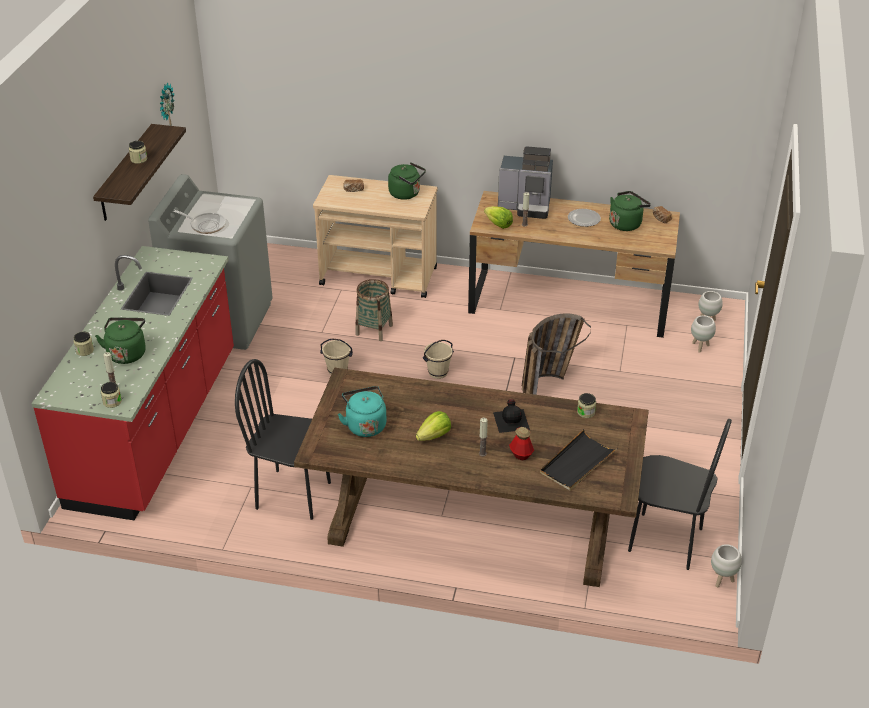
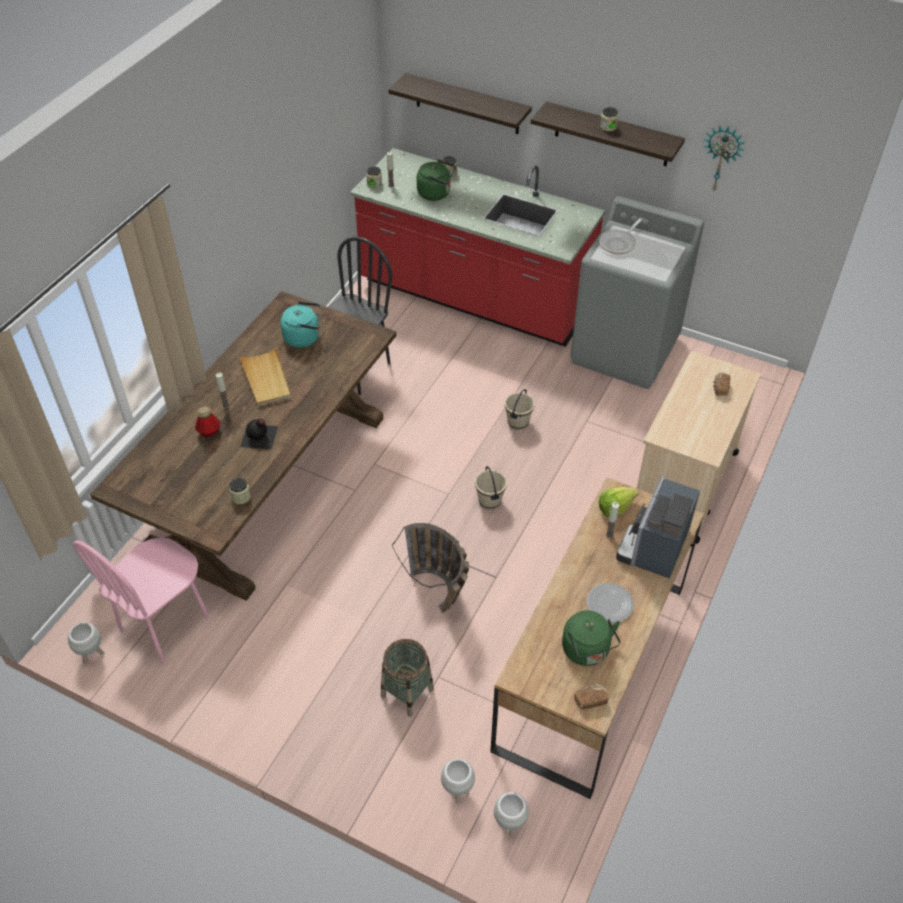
camera: 105 degrees right, 10 degrees up
basket [355,279,393,341] -> basket moved to [381,639,434,717]
green kettle [388,162,426,200] -> none
lettuce [416,411,451,441] -> beige tray [238,346,292,406]
black tray [540,429,618,491] -> none
black chair [628,419,732,570] -> pink chair [73,537,210,664]
none -> shelf [388,73,532,134]

